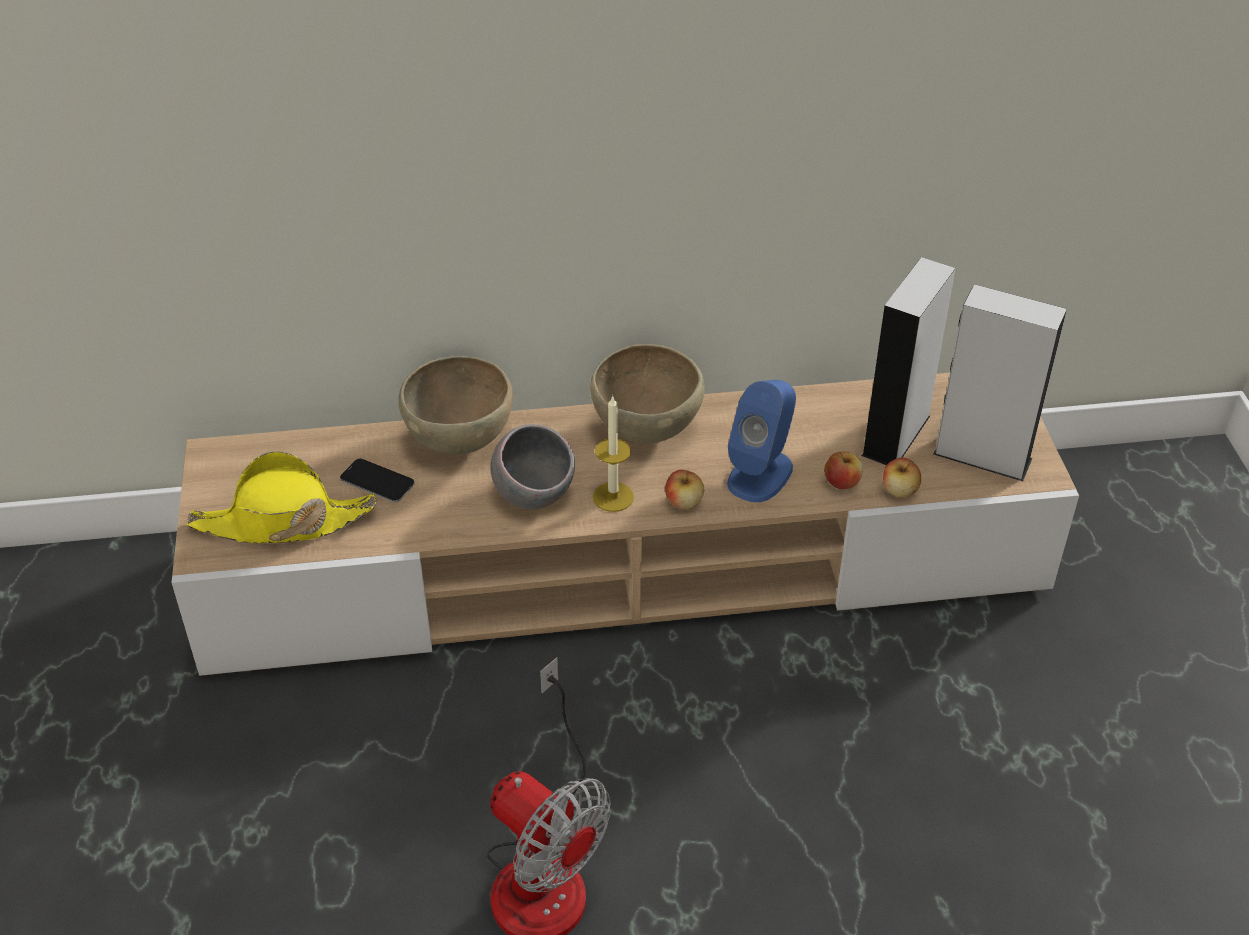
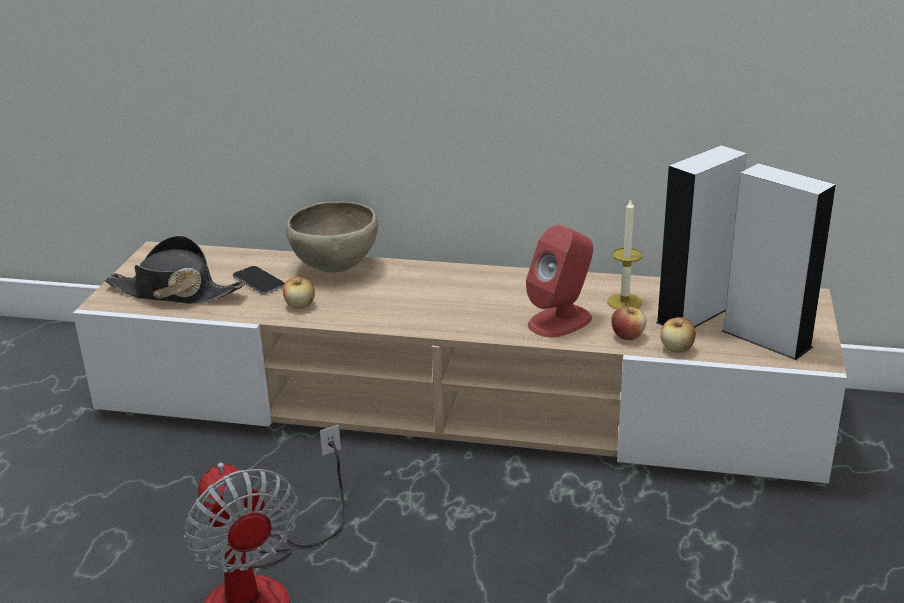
camera: 20 degrees right, 15 degrees down
yellow hat [187,451,376,543] -> black hat [105,235,246,304]
grey bowl [491,424,575,509] -> none
brown bowl [590,344,705,444] -> none
candle [593,395,634,512] -> candle moved to [607,198,643,309]
apple [665,470,705,509] -> apple moved to [283,275,315,309]
blue speaker [727,380,796,502] -> red speaker [526,225,593,337]

